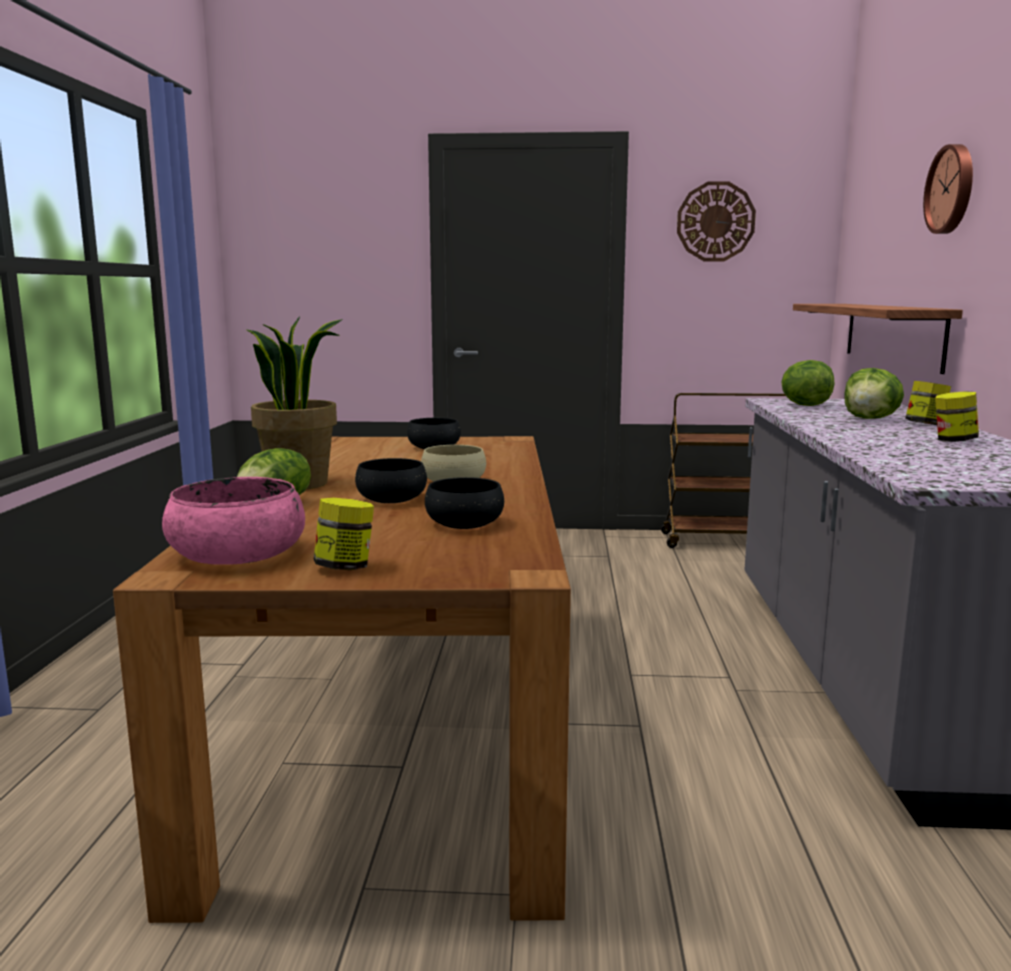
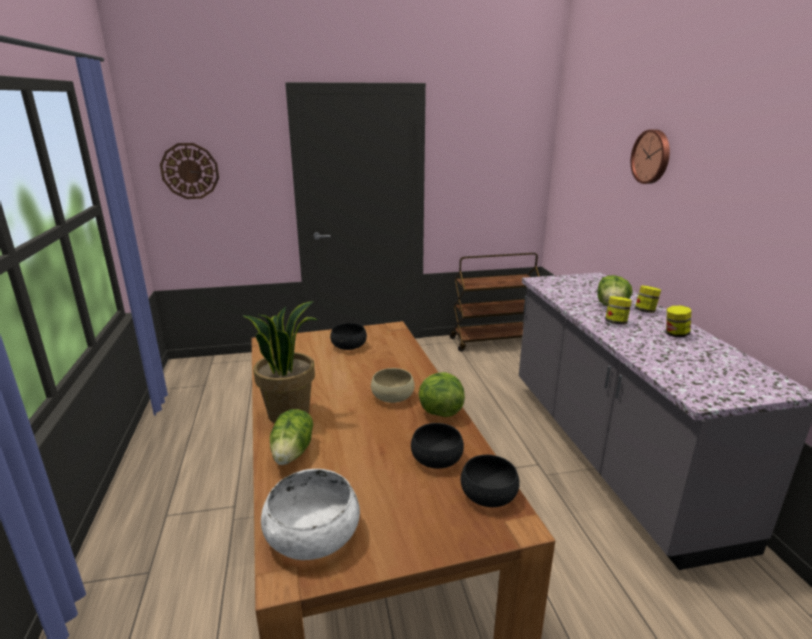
camera: 15 degrees left, 10 degrees up
pink bowl [162,477,305,565] -> white bowl [261,469,360,560]
jar [314,498,374,570] -> jar moved to [605,296,632,325]
black bowl [355,458,427,503] -> black bowl moved to [461,455,520,507]
wall clock [677,181,756,261] -> wall clock moved to [160,143,219,199]
lettuce [781,360,835,406] -> lettuce moved to [419,372,465,417]
shelf [793,304,963,374] -> none

